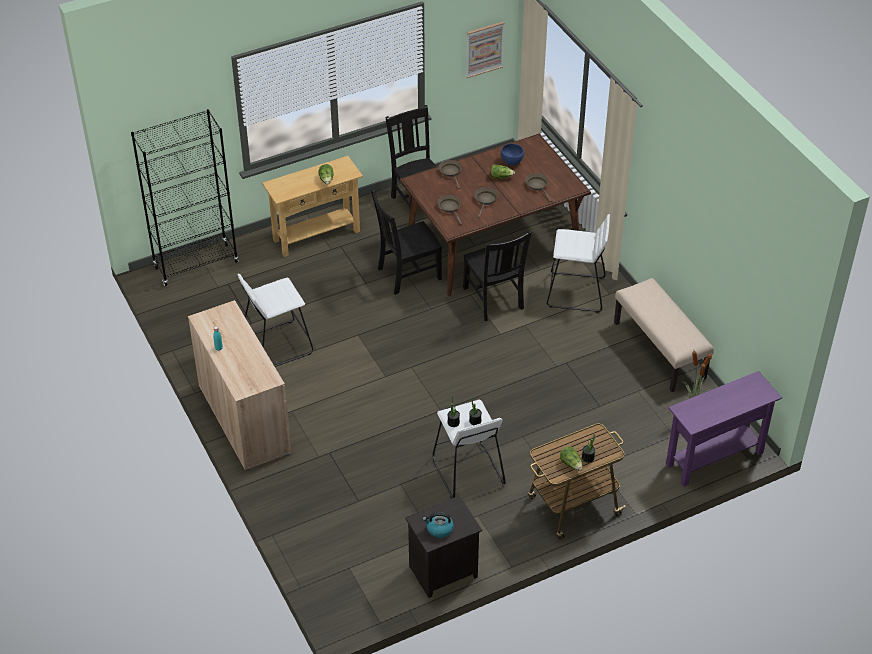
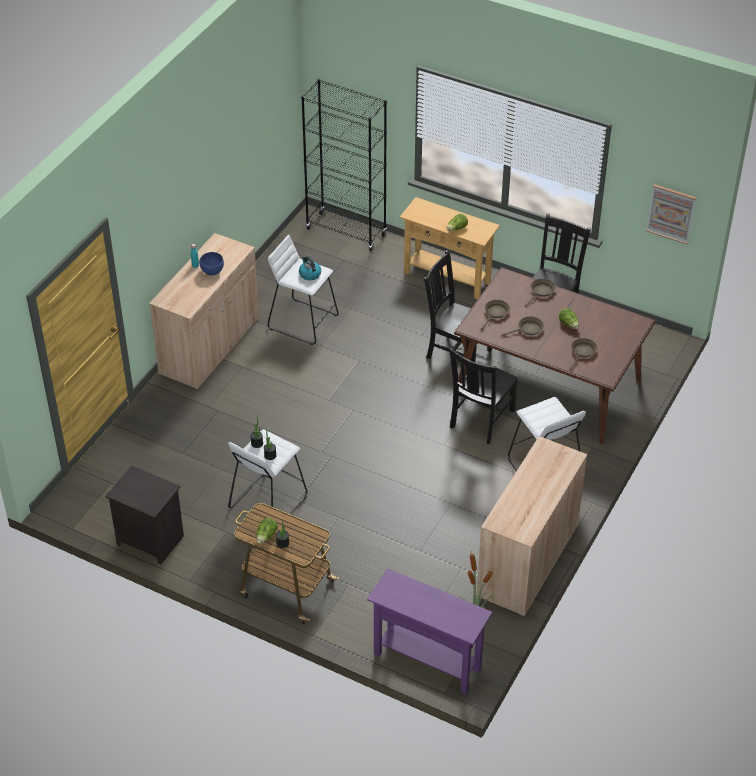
camera: 55 degrees right, 0 degrees up
kettle [423,512,454,538] -> kettle moved to [299,256,321,280]
blue bowl [501,144,524,166] -> blue bowl moved to [199,252,224,276]
beige bench [614,278,714,392] -> beige cabinet [476,436,588,617]

